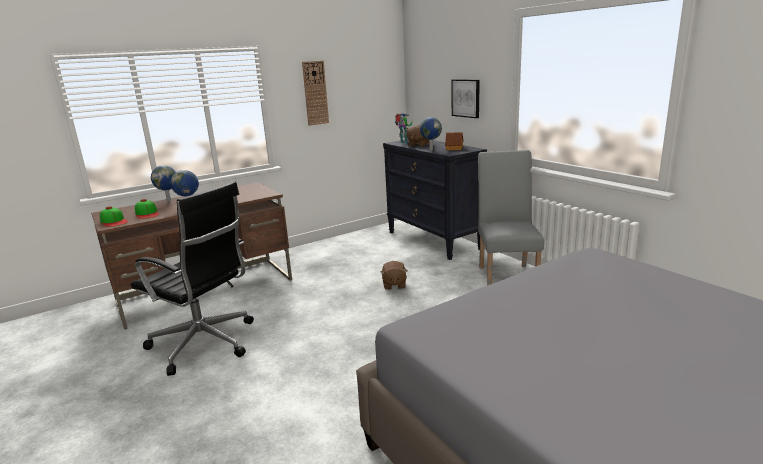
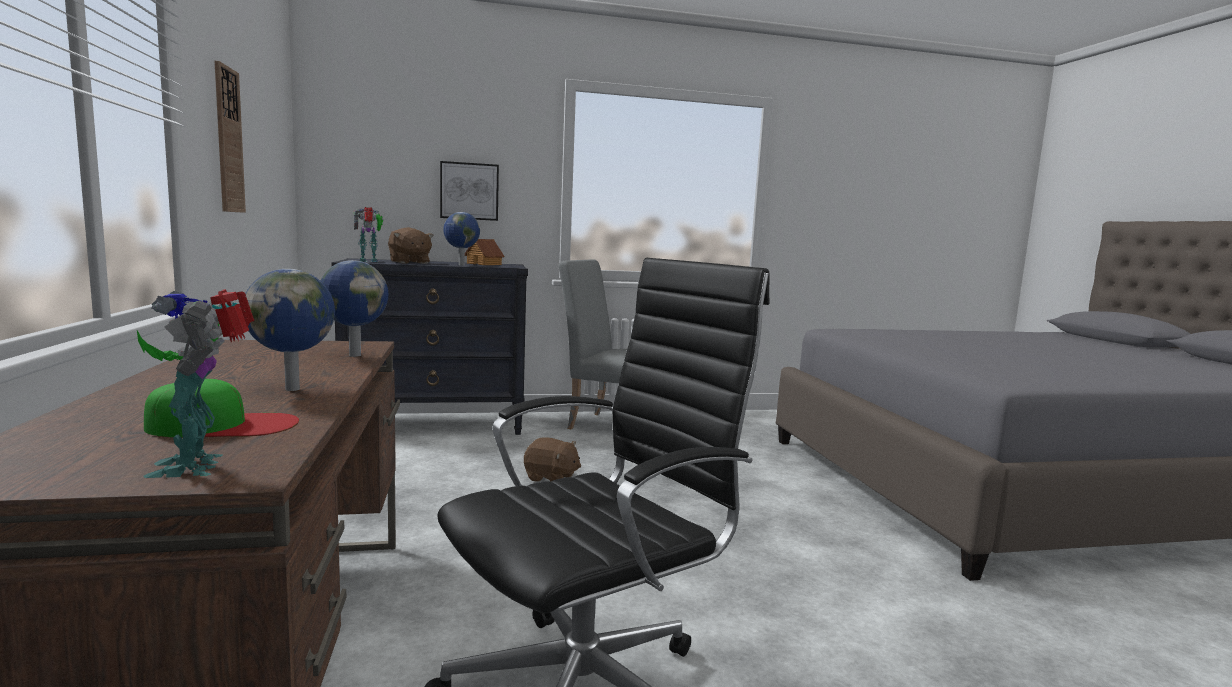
camera: 70 degrees left, 10 degrees down
cap [100,206,129,227] -> toy robot [137,289,255,478]
globe [151,165,176,202] -> globe moved to [321,260,388,357]

